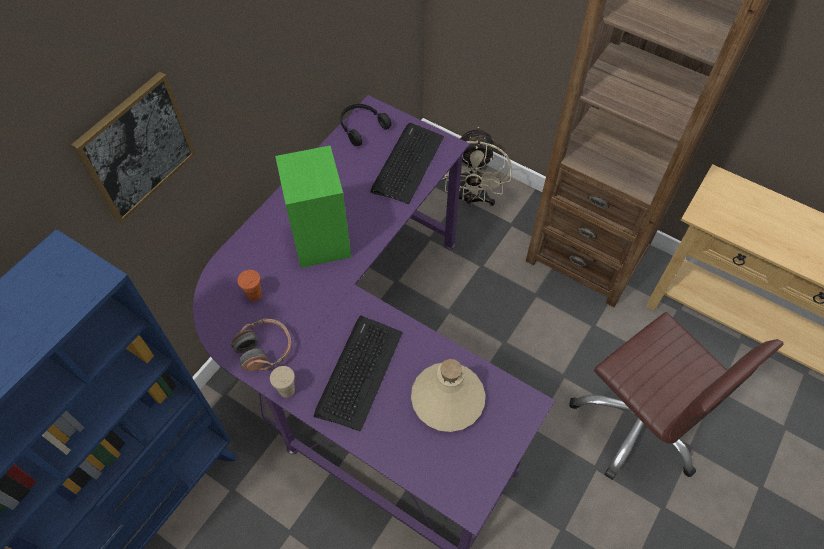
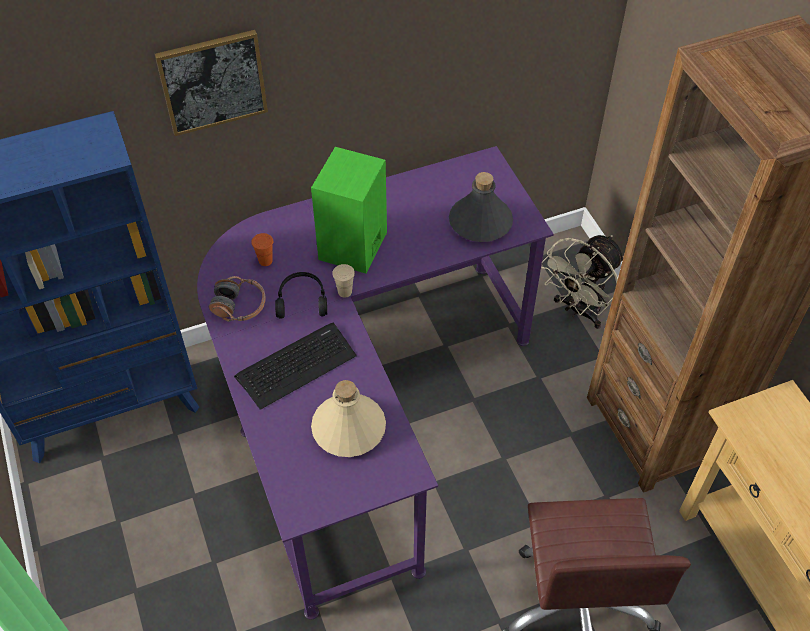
camera: 35 degrees right, 5 degrees down
beige cup [270,366,295,398] -> beige cup moved to [332,264,355,298]
black headphones [340,104,392,146] -> black headphones moved to [275,272,327,319]
keyboard [370,123,444,204] -> grey bottle [449,172,513,242]

